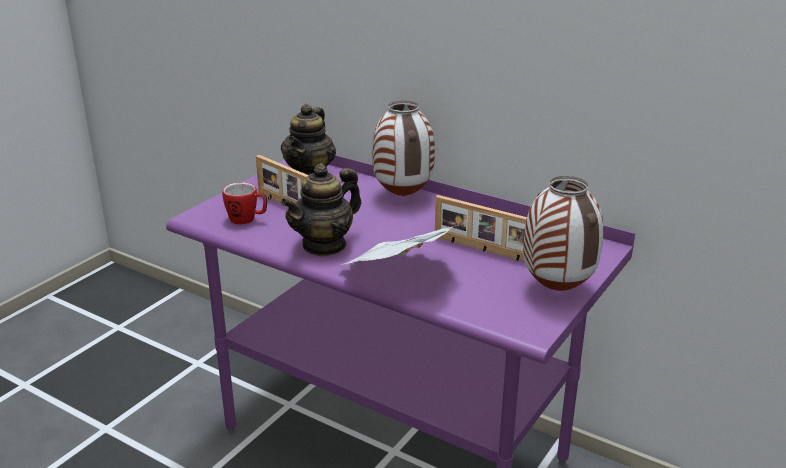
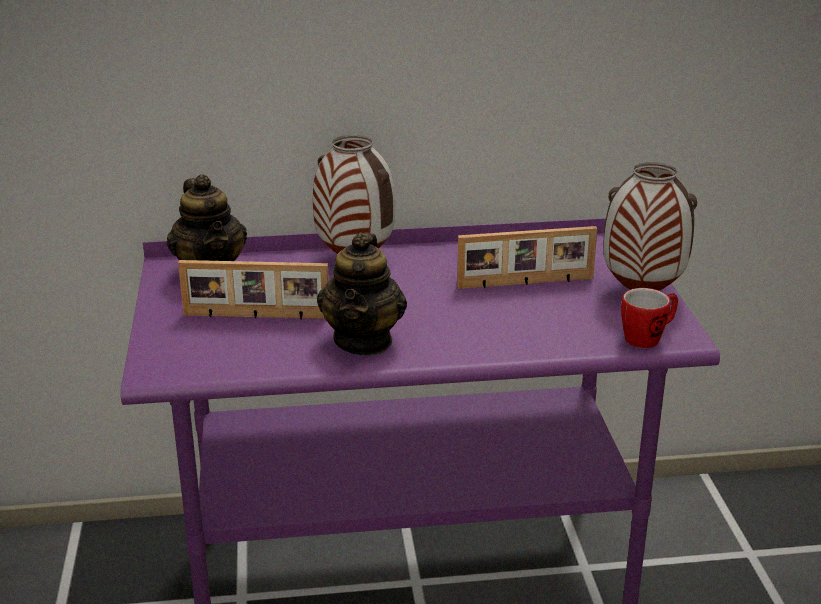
camera: 40 degrees left, 0 degrees up
mug [222,182,267,224] -> mug moved to [621,288,678,348]
newspaper [341,225,458,265] -> none

